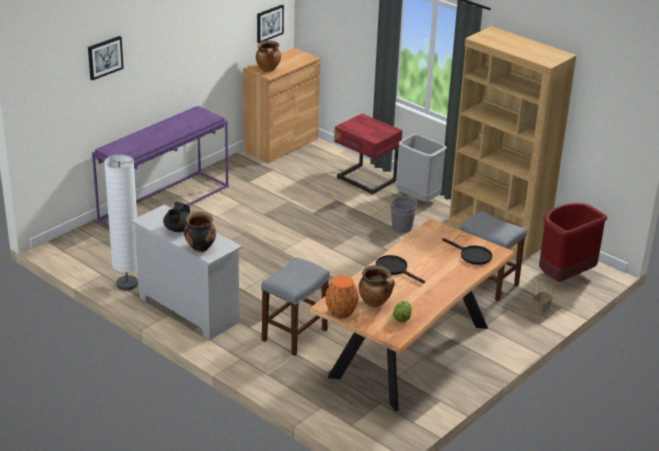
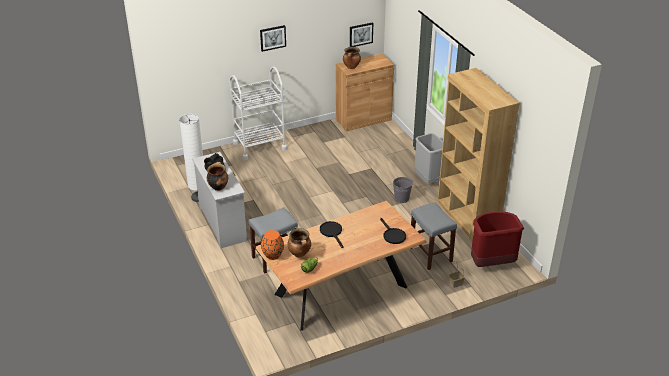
camera: 25 degrees right, 5 degrees up
picture [88,36,124,80] -> picture moved to [260,25,286,52]
purple console table [92,106,228,227] -> white cart [229,67,287,160]
red nightstand [334,114,402,195] -> none

